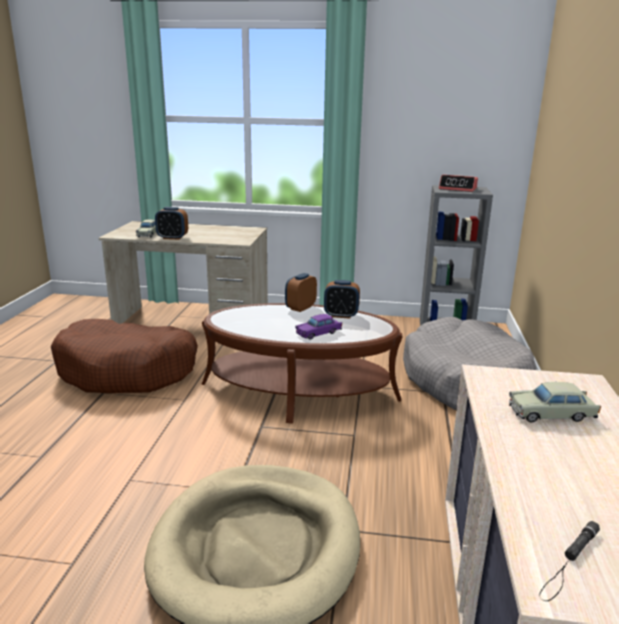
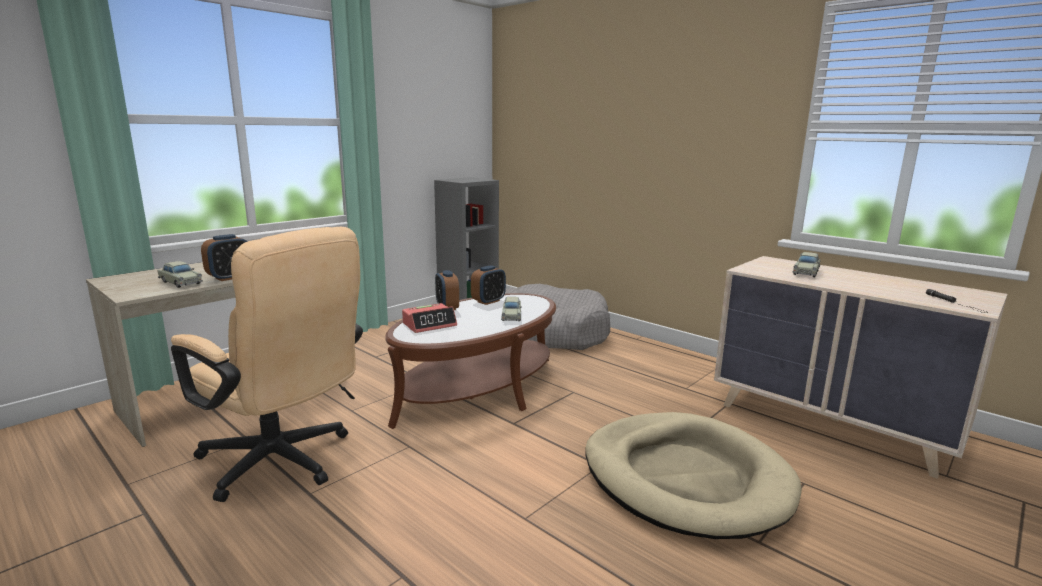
camera: 55 degrees left, 5 degrees down
brown dog bed [51,319,198,393] -> beige office chair [171,227,363,502]
purple toy car [295,314,342,340] -> beige toy car [501,297,522,321]
alarm clock [439,175,478,192] -> alarm clock moved to [402,303,457,333]

